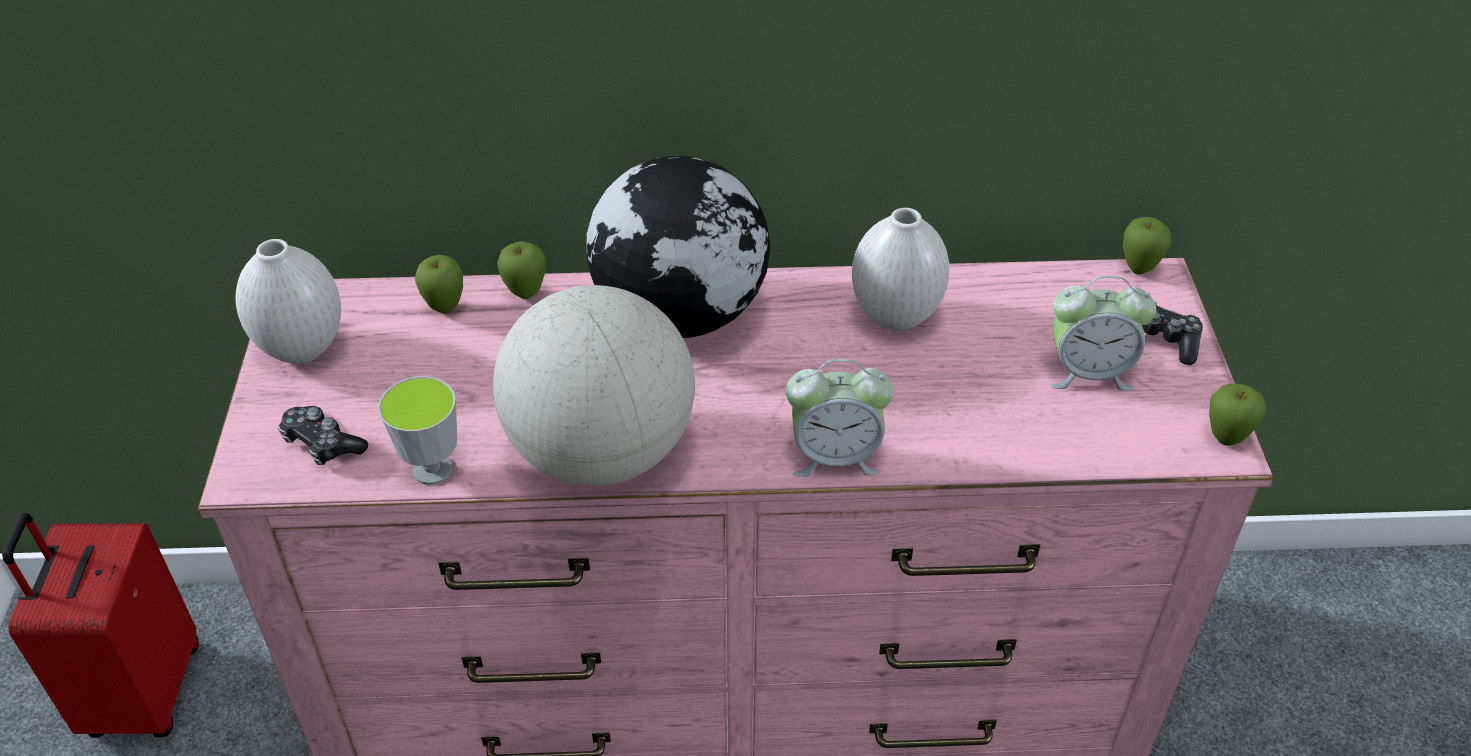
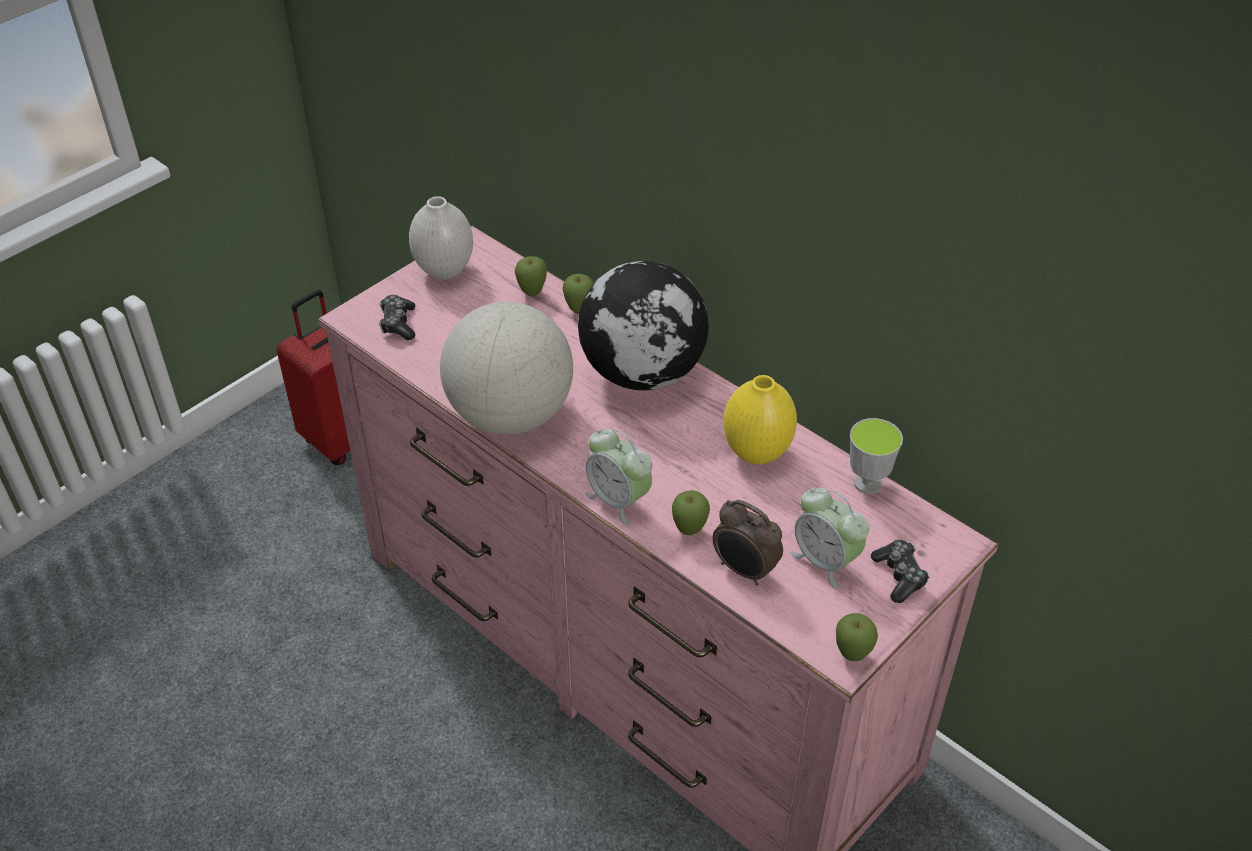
camera: 45 degrees right, 0 degrees up
cup [378,376,457,485] -> cup moved to [850,418,903,494]
white vase [852,208,949,331] -> yellow vase [723,375,797,464]
apple [1123,217,1171,274] -> apple moved to [672,490,710,535]
none -> alarm clock [712,500,783,585]

